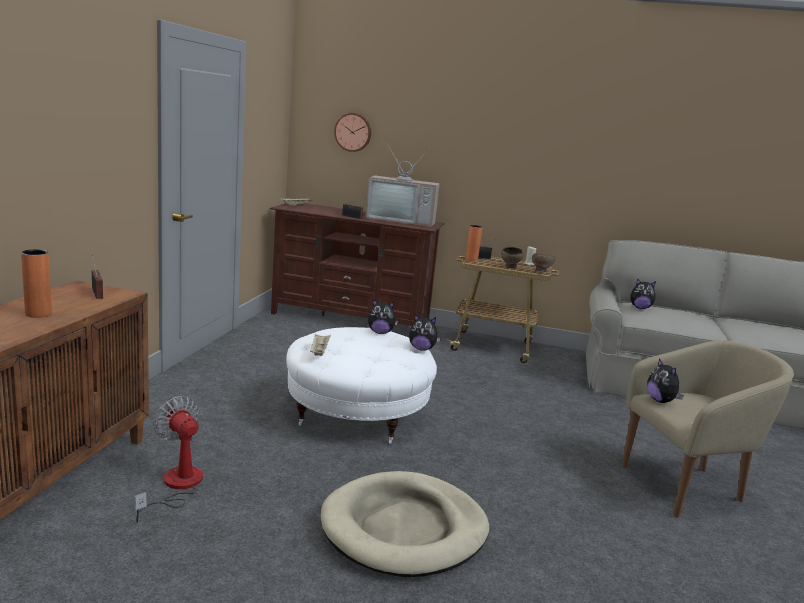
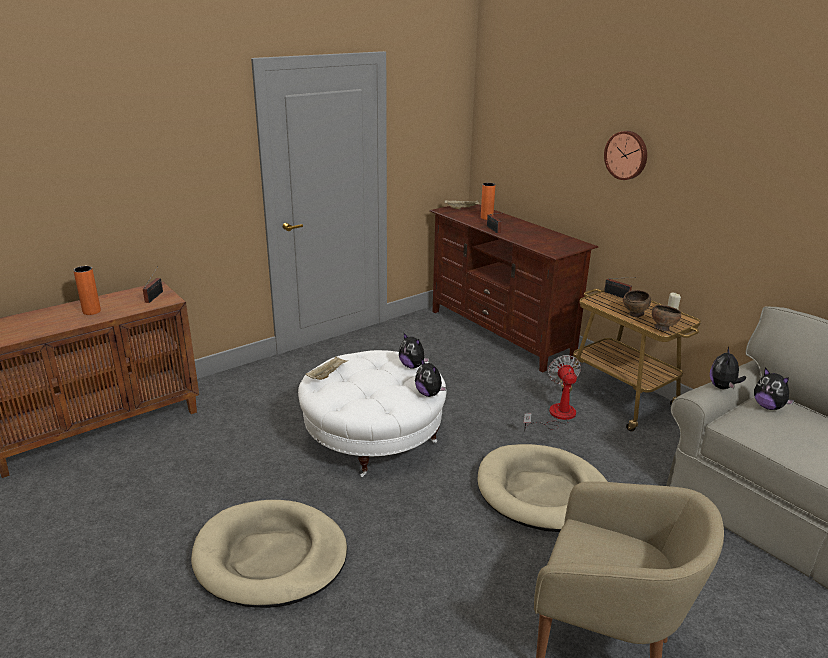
camera: 40 degrees right, 10 degrees up
fan [135,396,203,523] -> fan moved to [524,355,581,432]
wall clock [334,113,371,152] -> wall clock moved to [604,131,647,180]
television [366,144,440,227] -> none
orange vase [465,225,483,261] -> orange vase moved to [481,183,495,220]
plush toy [647,358,684,403] -> plush toy moved to [710,347,746,389]
none -> beige dog bed [478,444,608,532]

